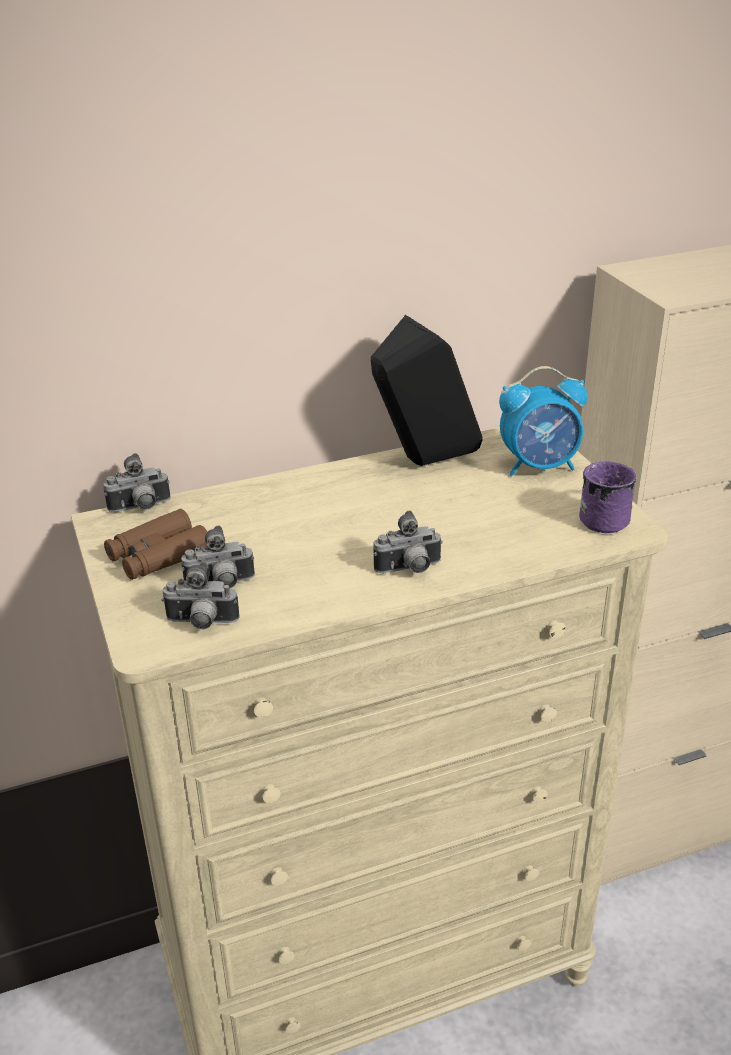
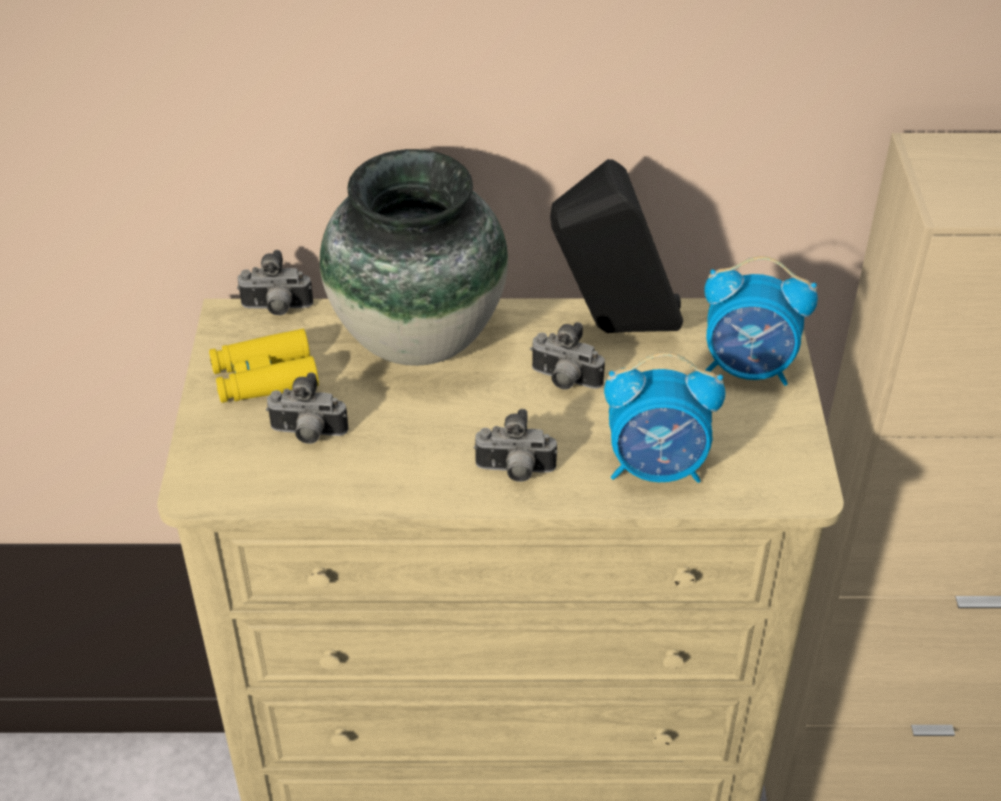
camera: 20 degrees right, 10 degrees up
brown binoculars [104,509,207,580] -> yellow binoculars [209,329,319,403]
camera [162,562,239,629] -> camera moved to [530,322,605,390]
purple mug [579,461,636,533] -> none
none -> vase [320,149,508,366]
none -> alarm clock [604,352,725,483]

